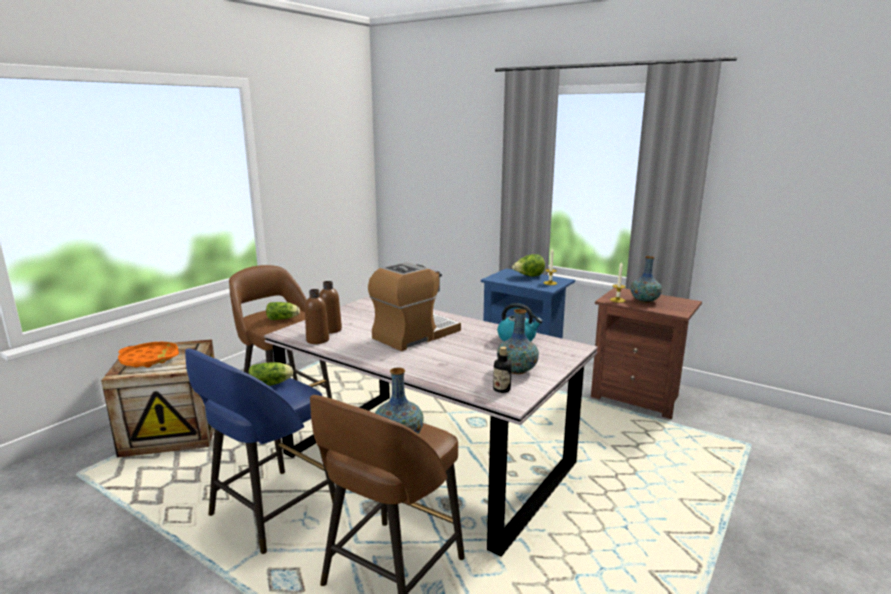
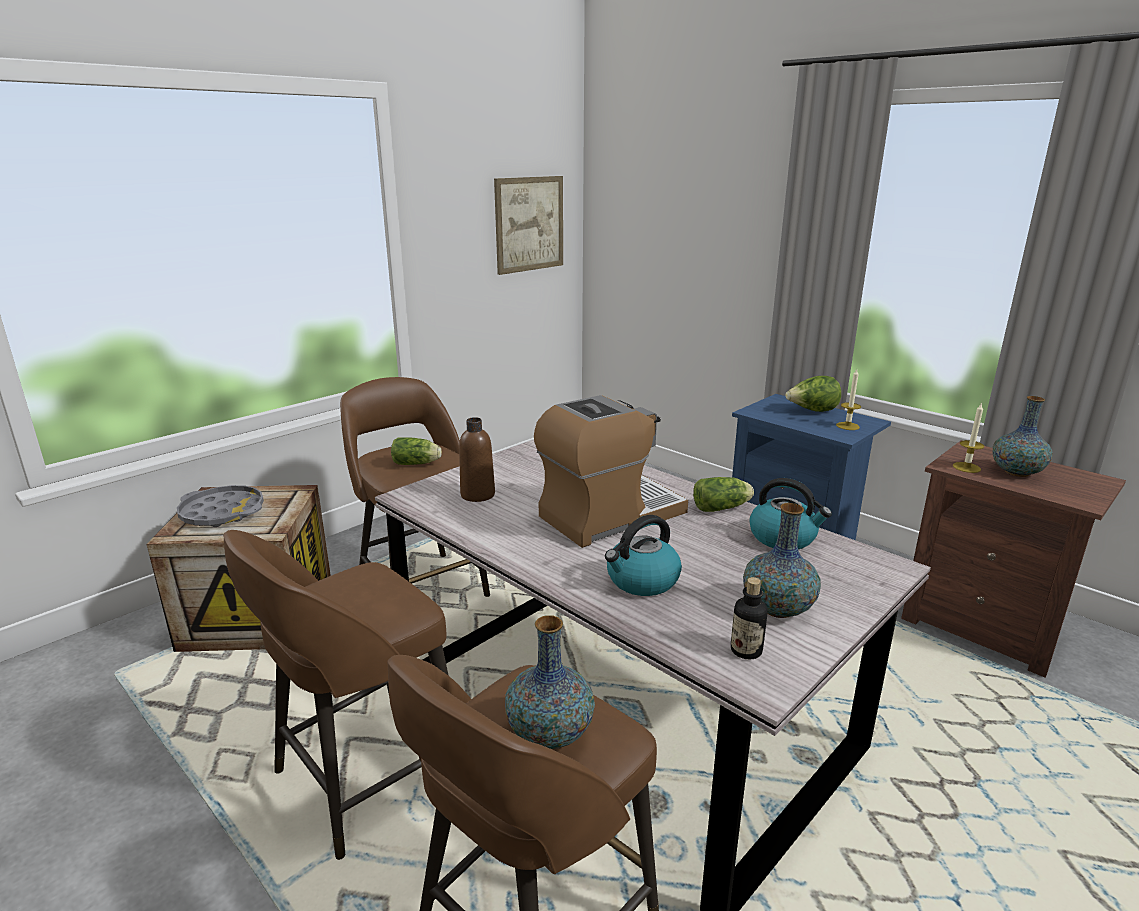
camera: 10 degrees right, 5 degrees up
orange tray [118,341,179,367] -> grey tray [177,485,264,527]
blue stool [185,348,335,554] -> brown stool [223,530,449,860]
lettuce [248,362,293,386] -> lettuce moved to [693,477,754,512]
brown bottle [305,289,329,344] -> none
none -> picture [494,176,563,275]
none -> kettle [605,515,682,596]

